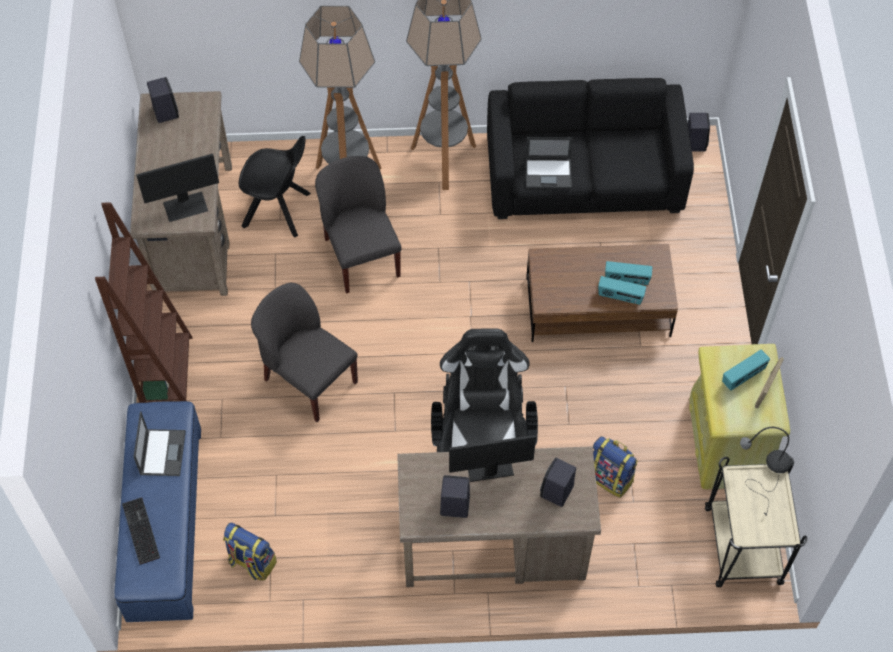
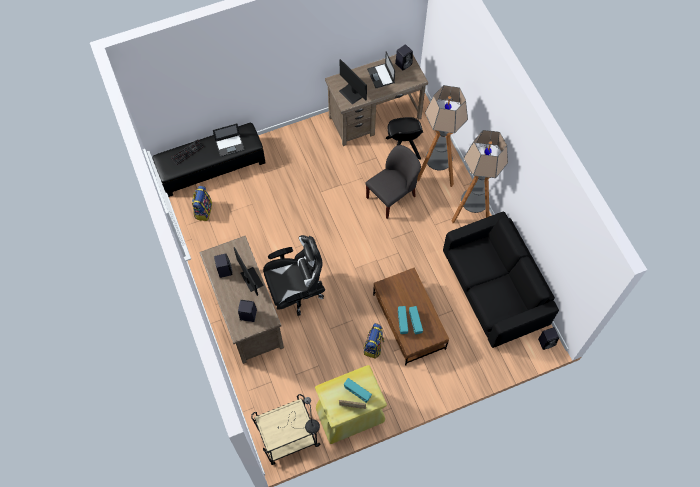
camera: 70 degrees right, 5 degrees up
brown bookcase [95,202,193,403] -> none
blue bench [115,401,201,622] -> black bench [152,123,265,197]
grey chair [251,283,358,422] -> none
laptop [525,137,573,188] -> laptop moved to [367,51,395,88]
backpack [593,436,638,498] -> backpack moved to [363,323,384,359]

